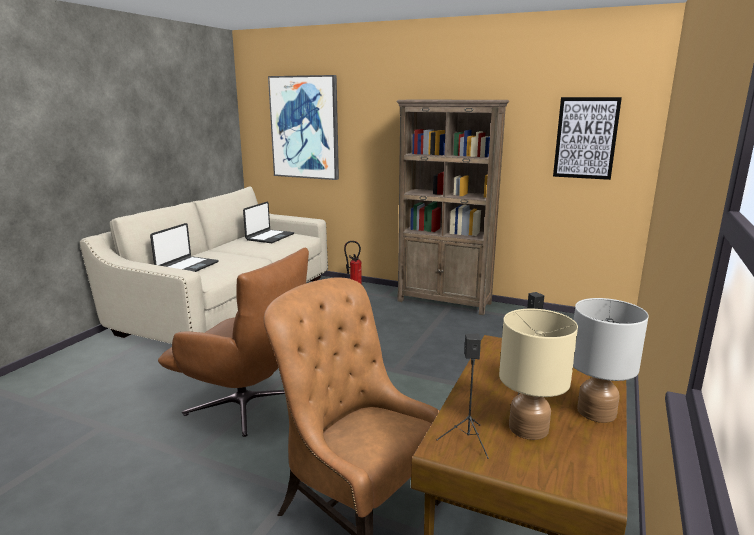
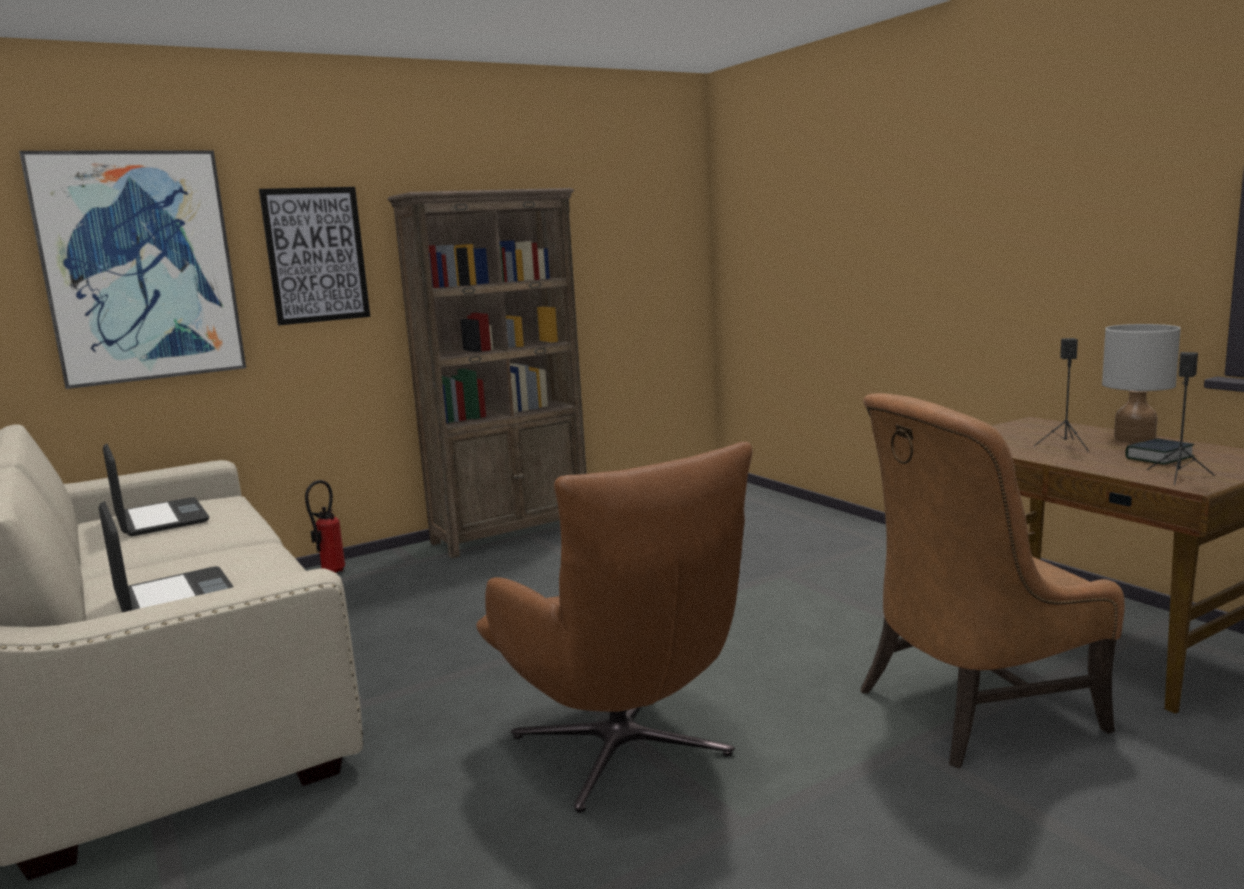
camera: 55 degrees left, 5 degrees down
brown armchair [158,248,309,437] -> brown armchair turned 90 degrees clockwise [476,442,753,813]
beige table lamp [499,309,578,440] -> book [1125,439,1194,465]
picture [553,97,622,180] -> picture moved to [259,187,370,325]

